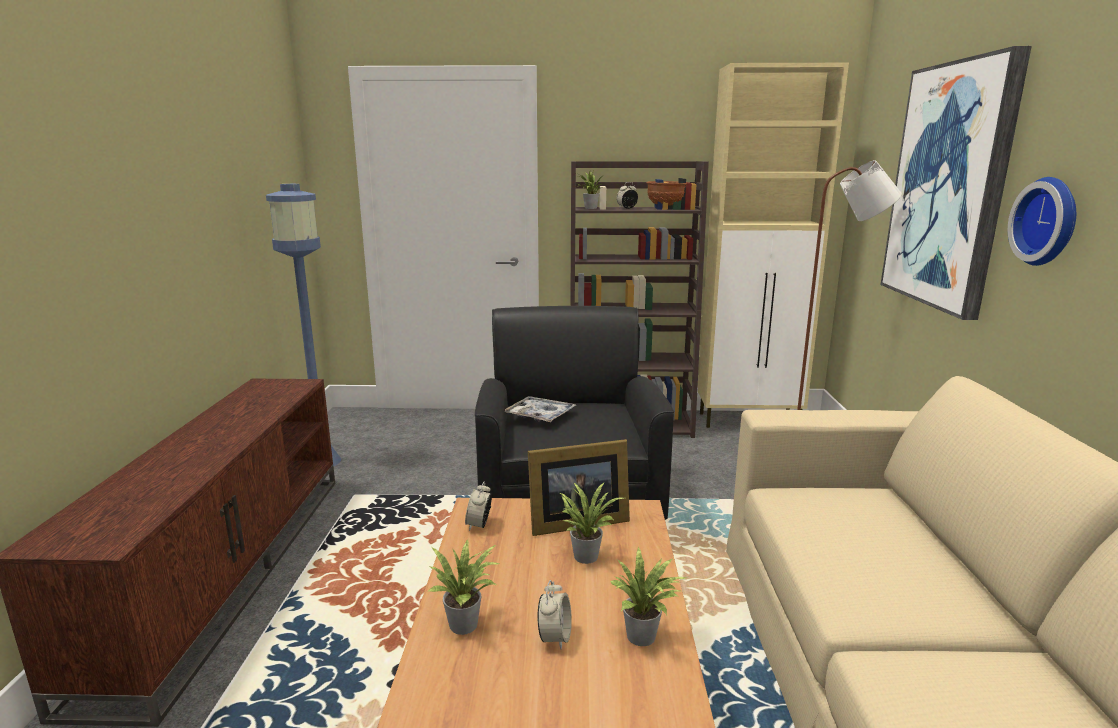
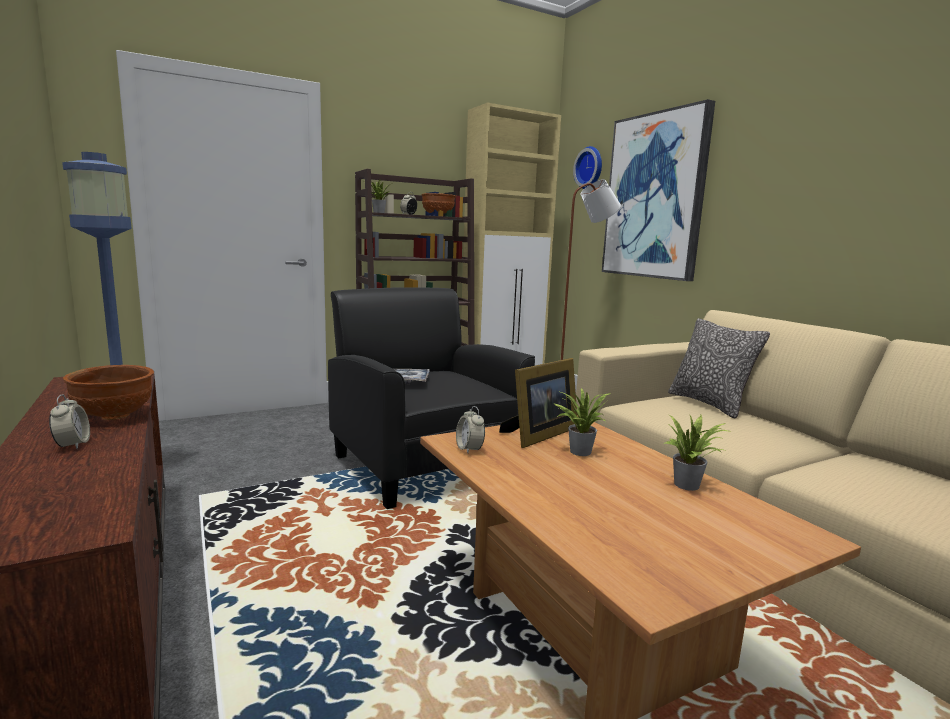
camera: 30 degrees left, 5 degrees down
potted plant [428,540,499,635] -> none
alarm clock [538,580,572,650] -> alarm clock moved to [49,395,90,449]
wall clock [1008,177,1076,266] -> wall clock moved to [573,146,602,189]
none -> brown bowl [63,365,154,420]
none -> pillow [668,318,770,418]

